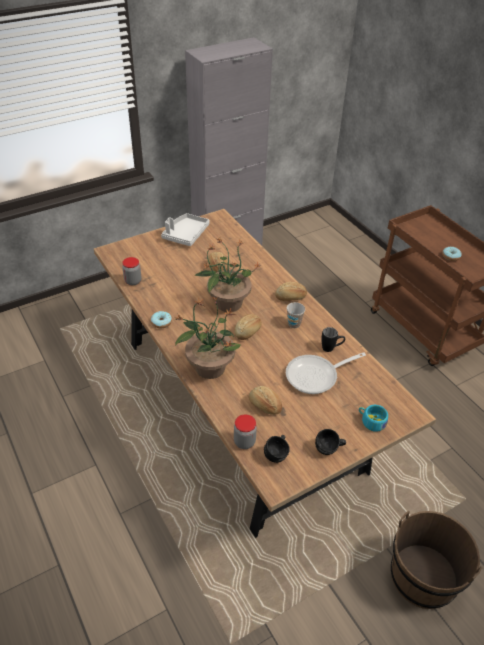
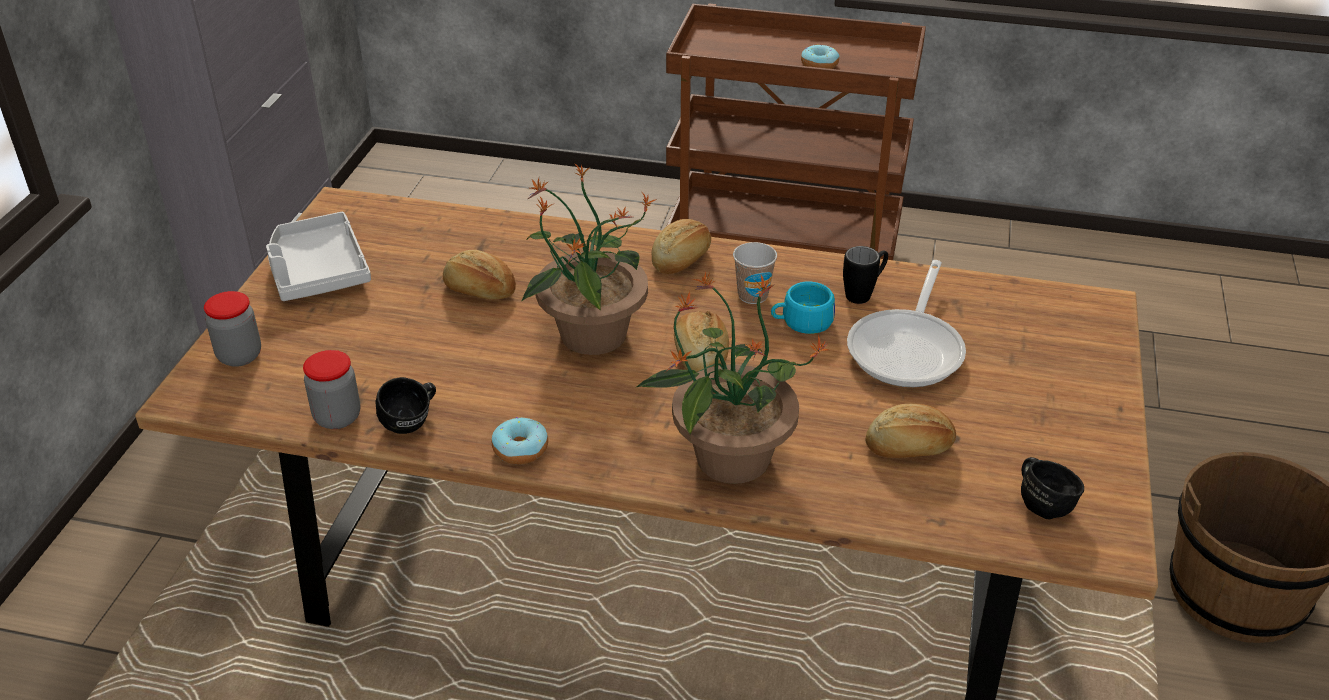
camera: 45 degrees left, 5 degrees down
jar [234,415,257,449] -> jar moved to [204,291,261,367]
black mug [315,429,346,455] -> black mug moved to [376,377,436,434]
turquoise cup [359,405,388,432] -> turquoise cup moved to [771,282,835,334]

